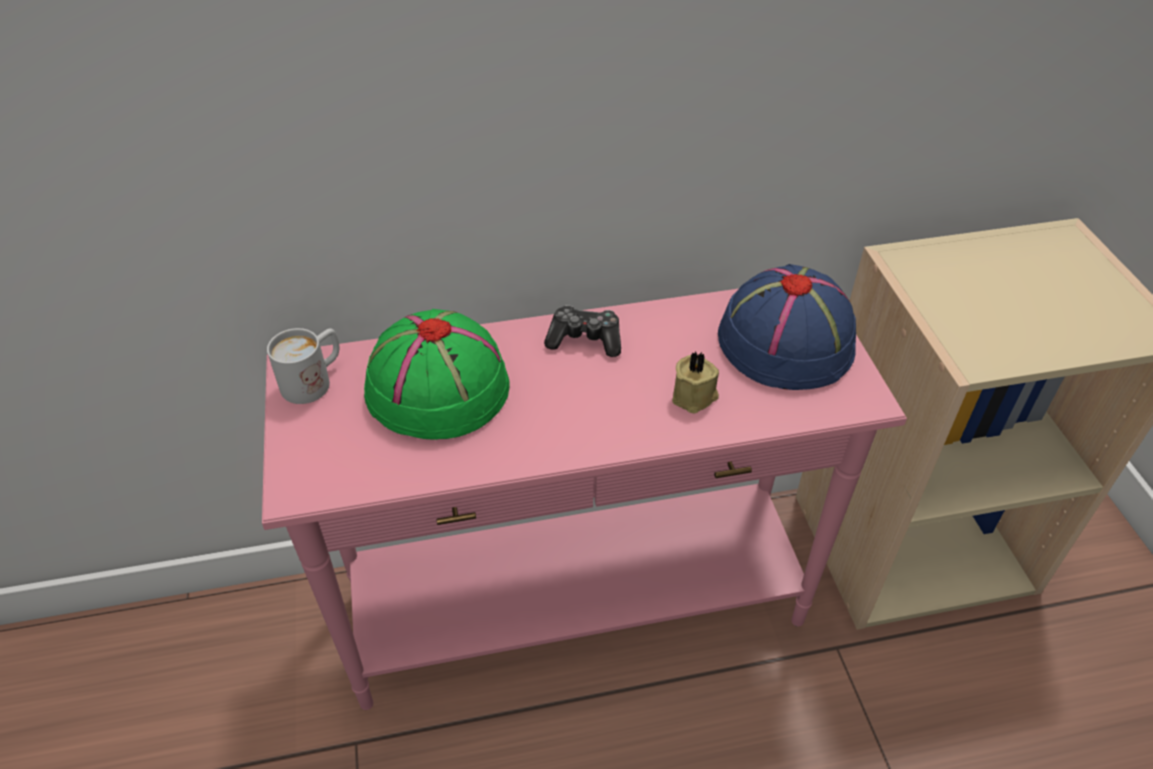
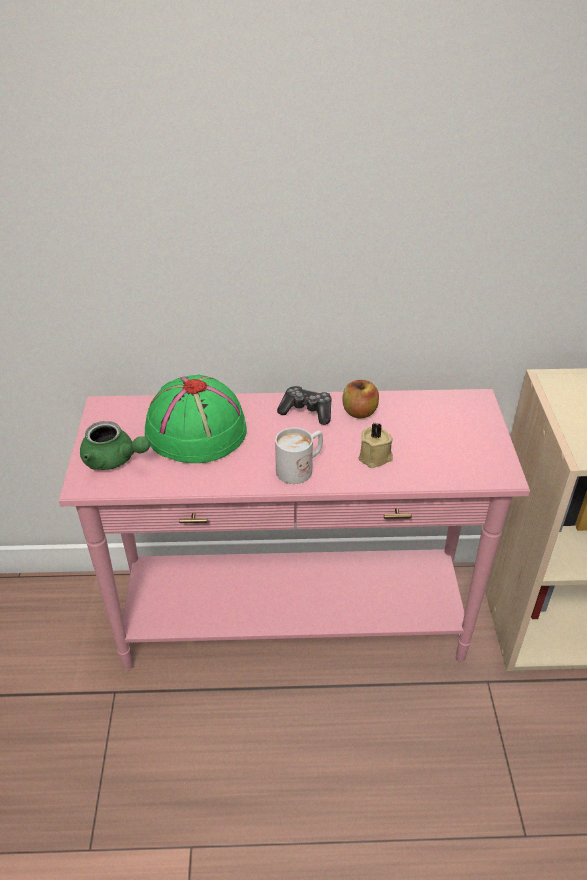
camera: 10 degrees right, 5 degrees down
white mug [267,328,339,404] -> white mug moved to [275,427,323,484]
blue hat [718,264,856,390] -> none
none -> green teapot [80,421,150,470]
none -> apple [342,380,379,419]

